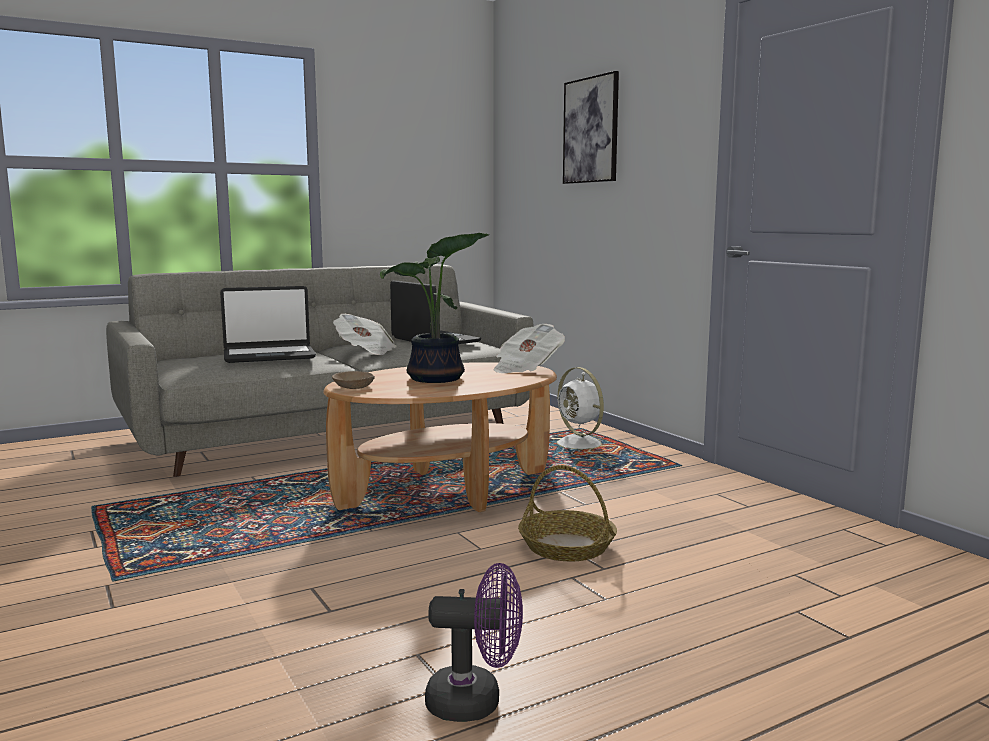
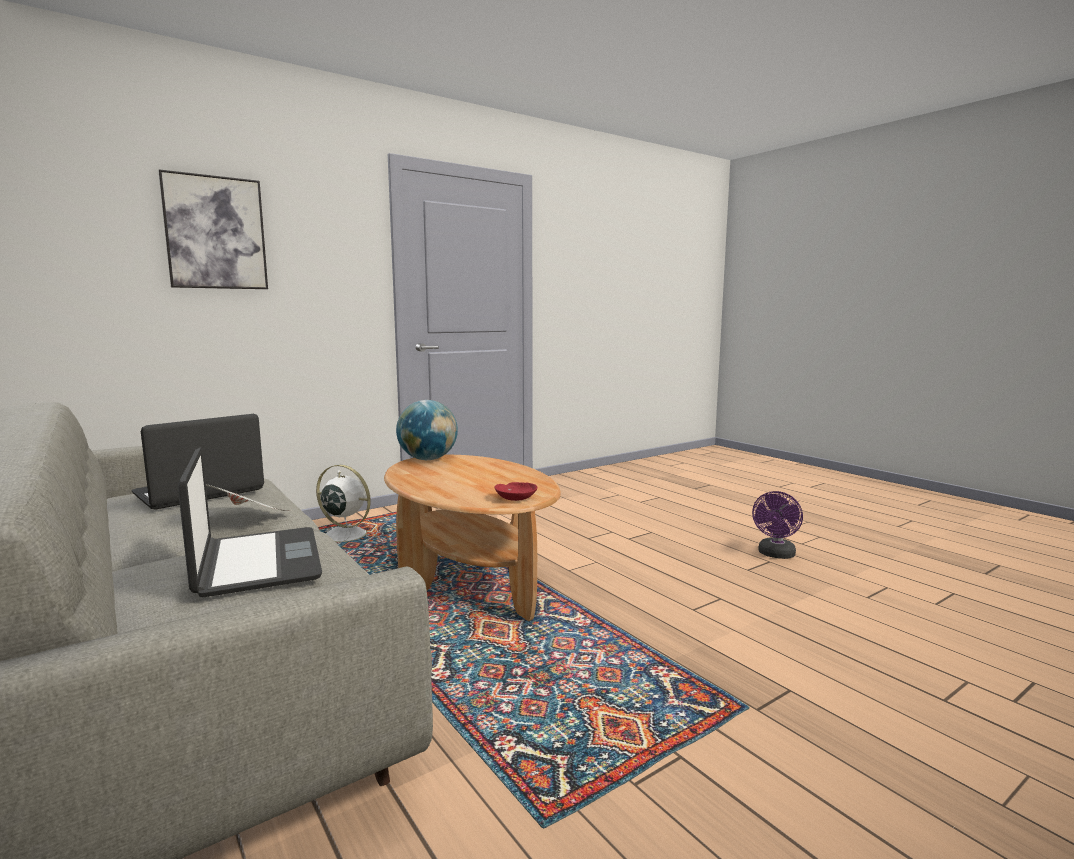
camera: 95 degrees left, 0 degrees up
beige bowl [332,371,375,389] -> red bowl [494,482,537,501]
potted plant [380,233,489,383] -> none
purple fan [425,563,523,722] -> purple fan turned 150 degrees counterclockwise [752,491,803,559]
newspaper [493,324,565,373] -> globe [396,400,458,460]
basket [518,465,617,562] -> none
white fan [549,367,614,453] -> white fan turned 120 degrees counterclockwise [316,465,378,544]

